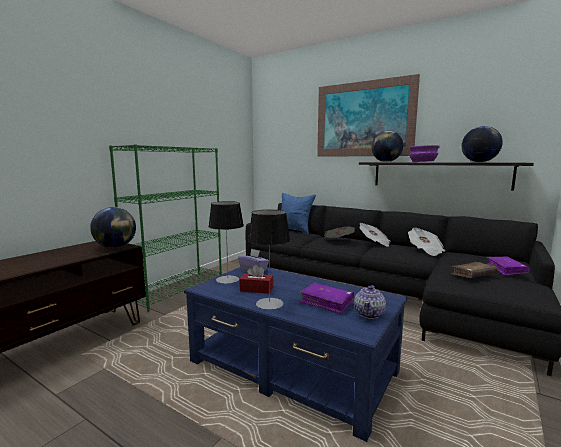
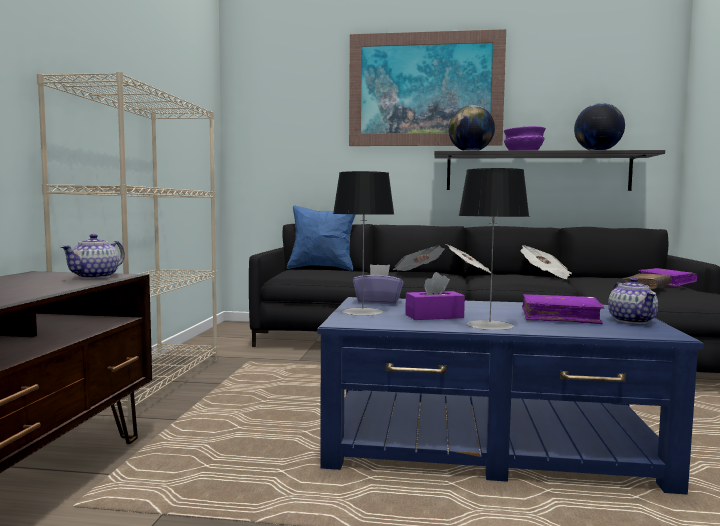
camera: 25 degrees left, 5 degrees down
globe [90,207,136,248] -> teapot [61,234,125,279]
green bookcase [109,144,222,312] -> beige bookcase [37,72,218,421]
red tissue box [239,265,273,294] -> purple tissue box [405,272,465,320]

